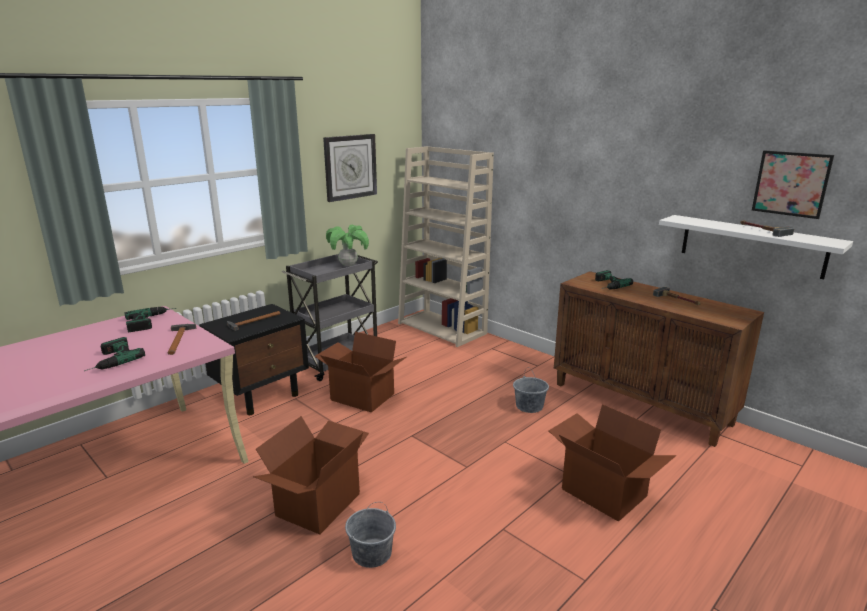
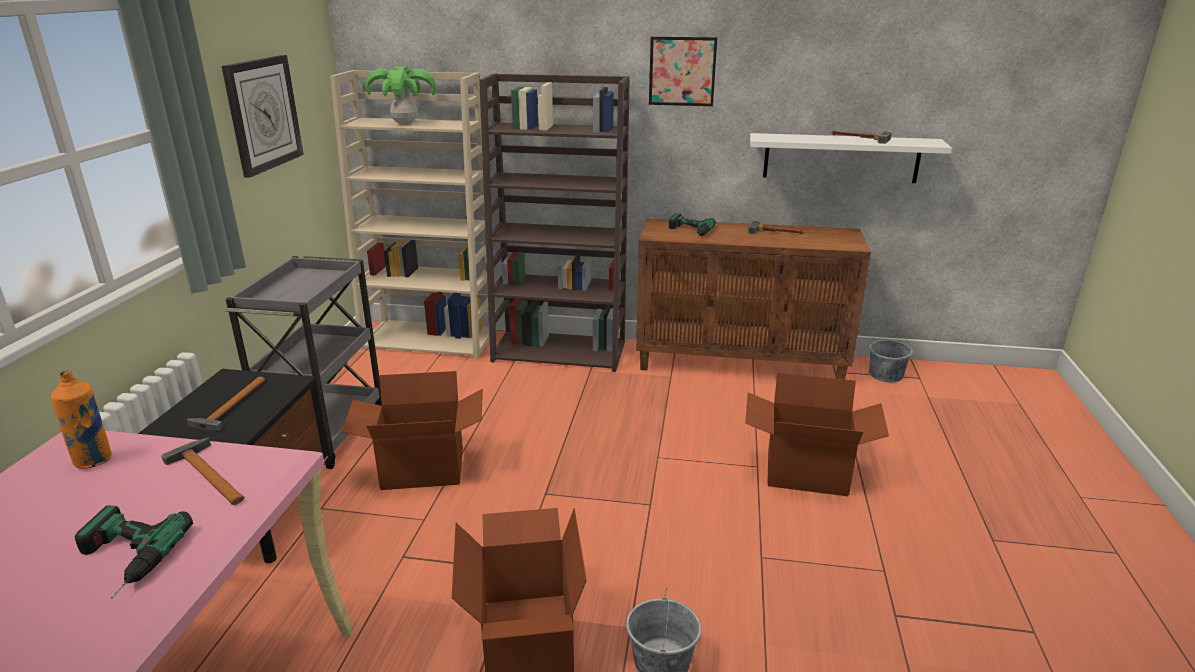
camera: 35 degrees left, 5 degrees up
power drill [125,307,176,332] -> orange bottle [51,370,112,469]
potted plant [326,225,369,266] -> potted plant moved to [365,66,436,125]
grey bucket [513,368,549,413] -> grey bucket moved to [869,329,913,382]
picture [752,151,834,219] -> picture moved to [649,37,717,106]
none -> brown bookcase [479,73,630,372]

